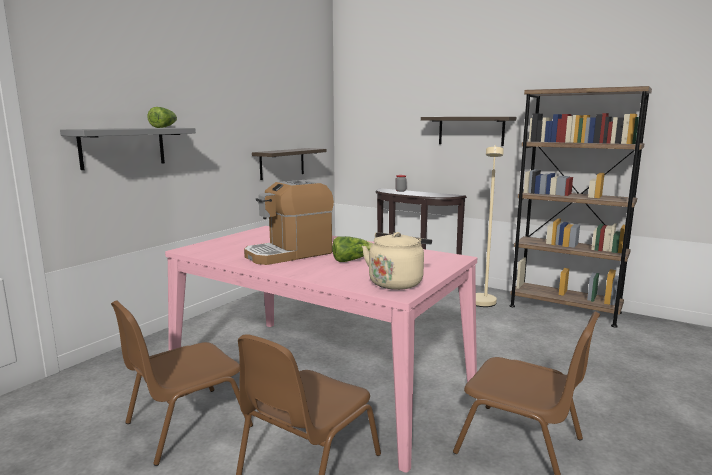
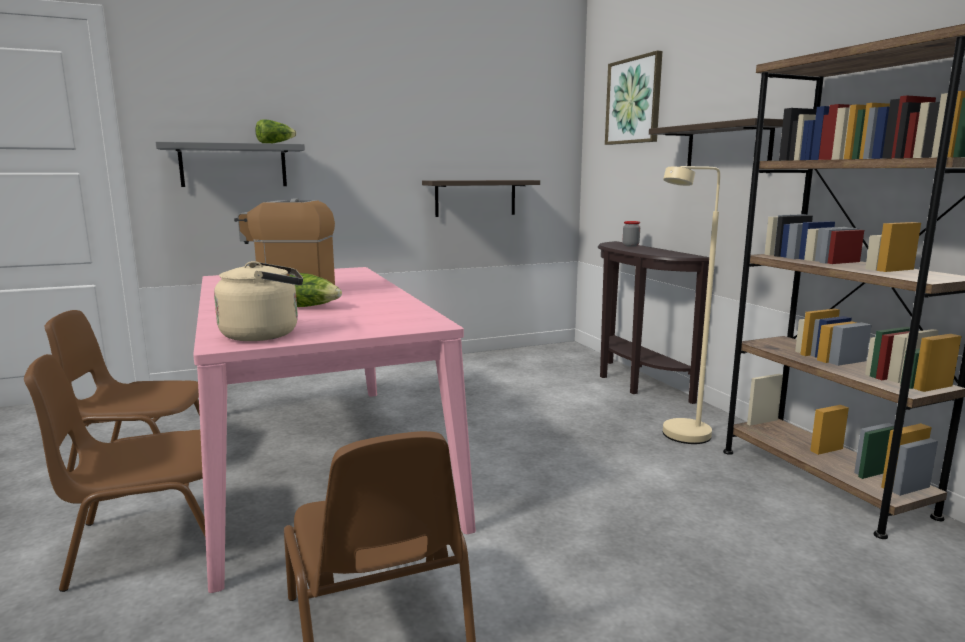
camera: 35 degrees right, 0 degrees up
none -> picture [605,51,663,145]

